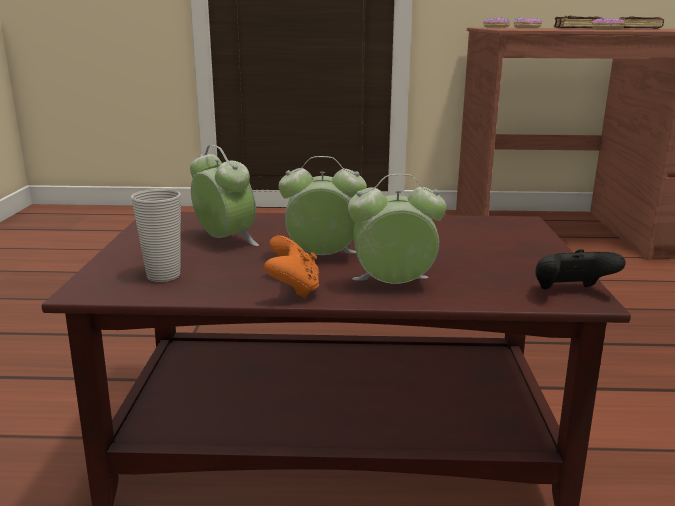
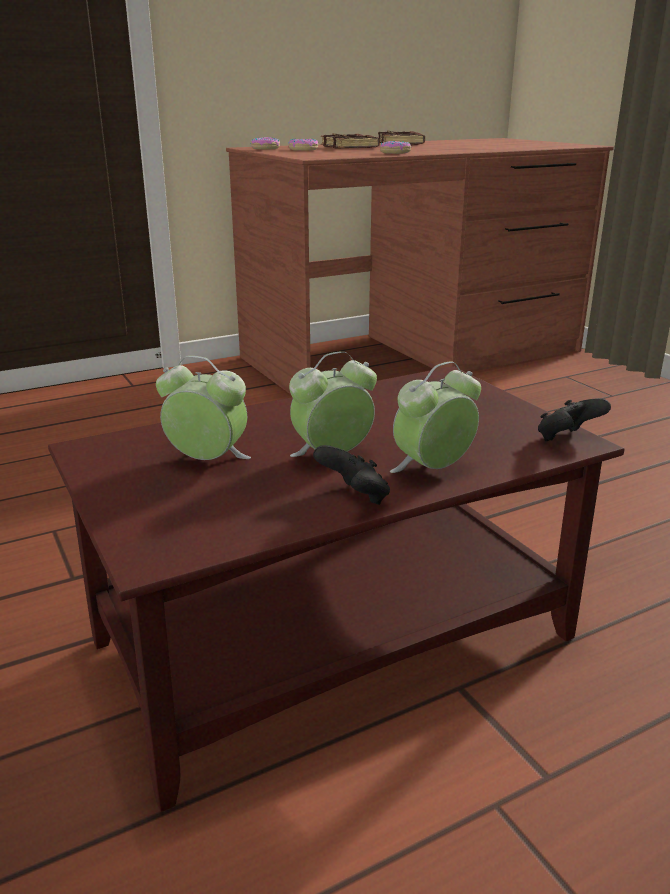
camera: 30 degrees left, 5 degrees up
cup [131,189,181,282] -> none
orange game controller [264,236,319,299] -> black game controller [313,445,390,505]

